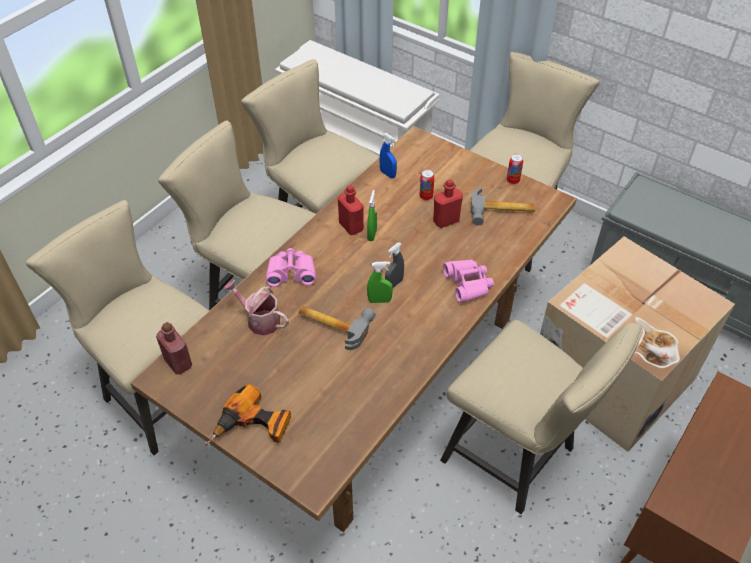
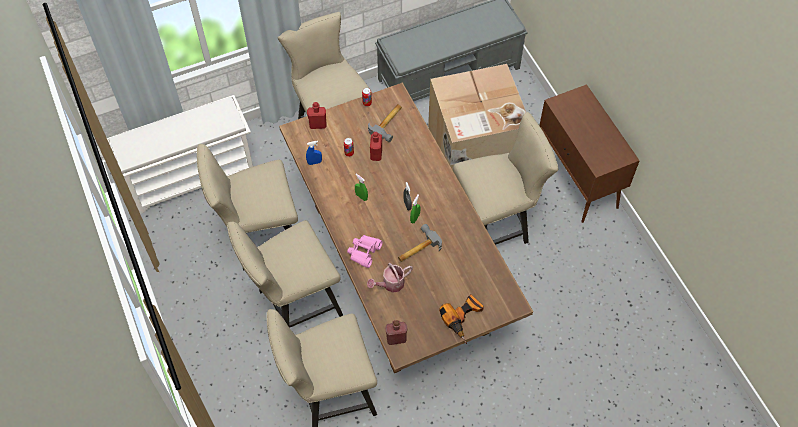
camera: 60 degrees left, 10 degrees up
red bottle [338,185,364,235] -> red bottle moved to [307,102,326,129]
pink binoculars [443,259,494,303] -> none

